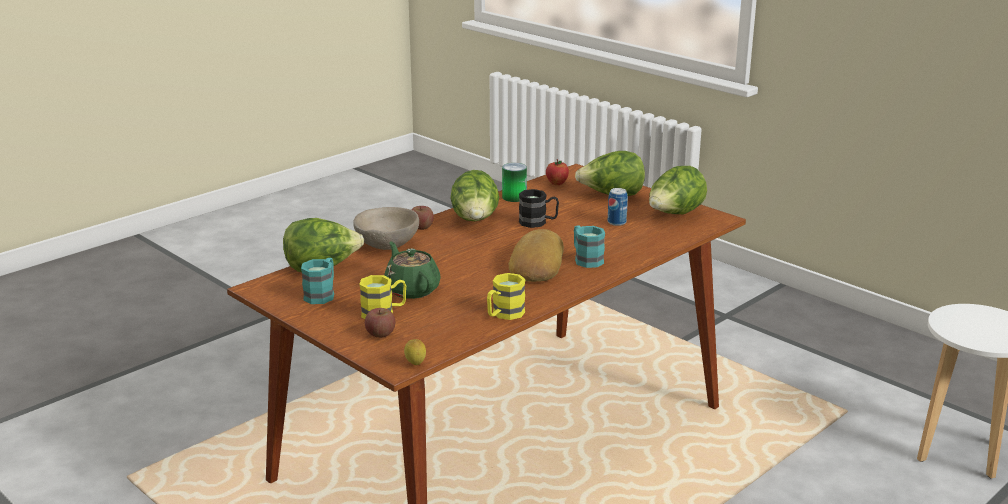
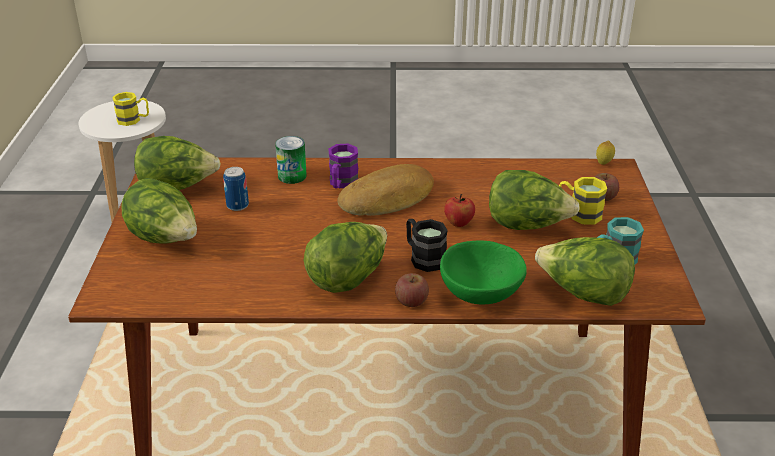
camera: 135 degrees left, 10 degrees up
beige bowl [353,207,419,250] -> green bowl [440,240,527,305]
green teapot [384,241,441,299] -> lettuce [489,170,580,230]
yellow mug [487,273,525,320] -> yellow mug moved to [112,92,149,126]
can [502,163,527,202] -> can moved to [275,136,307,184]
black mug [519,189,559,228] -> black mug moved to [406,219,448,272]
apple [546,159,569,185] -> apple moved to [444,194,475,227]
turquoise mug [574,225,605,268] -> purple mug [328,144,358,188]

